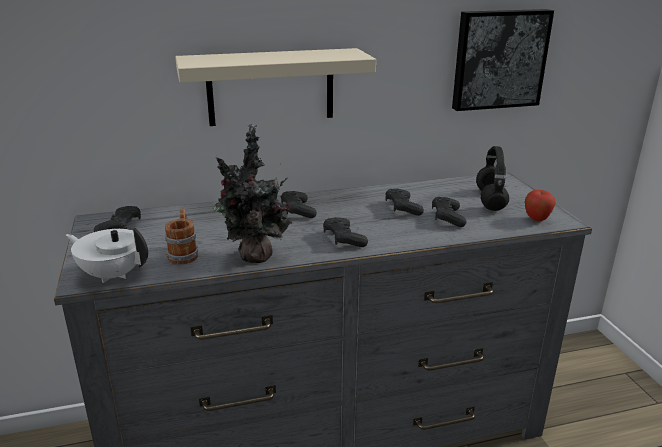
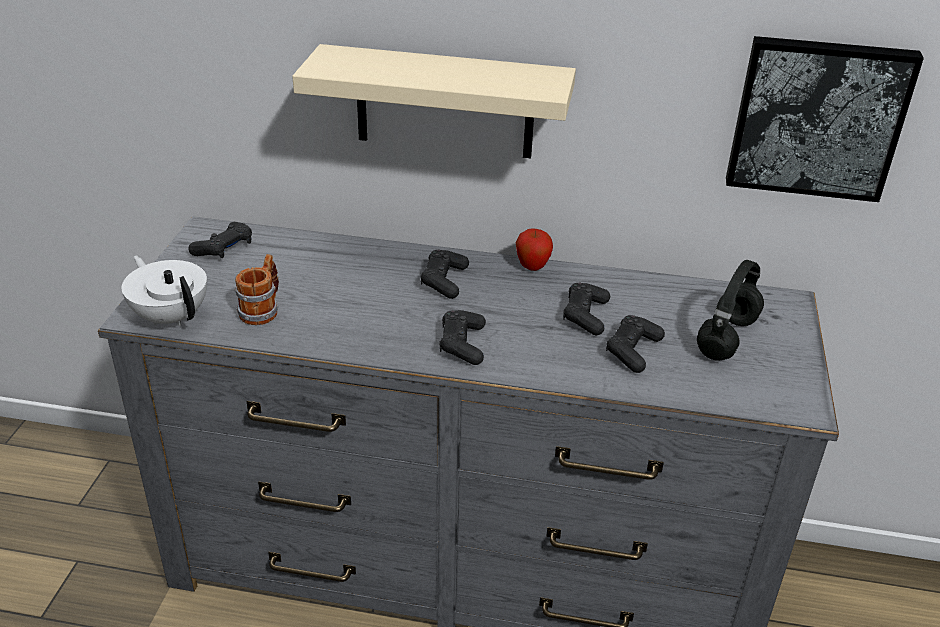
camera: 25 degrees right, 10 degrees up
potted plant [213,124,293,263] -> none
apple [525,190,556,221] -> apple moved to [516,228,553,271]

